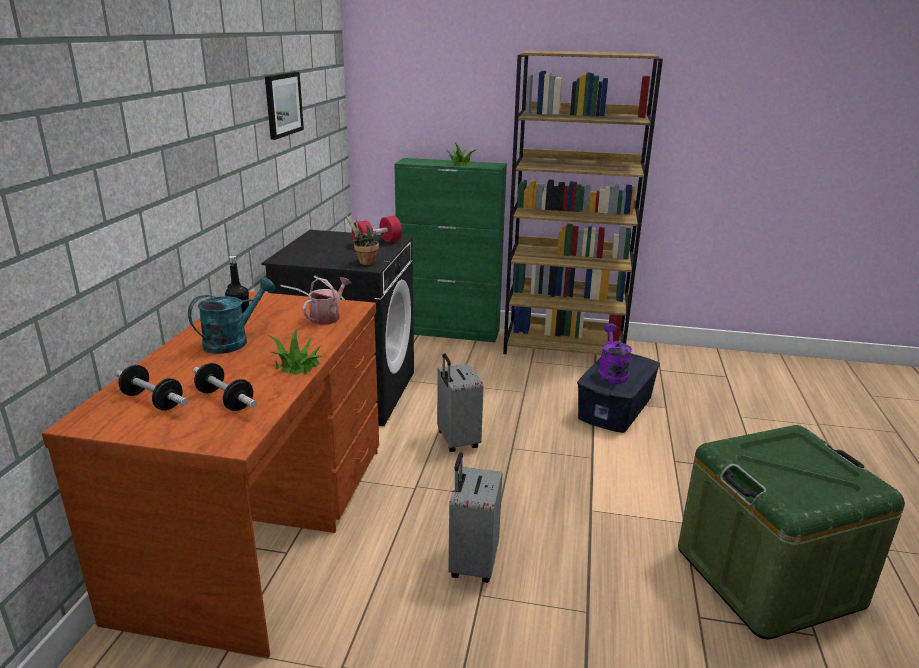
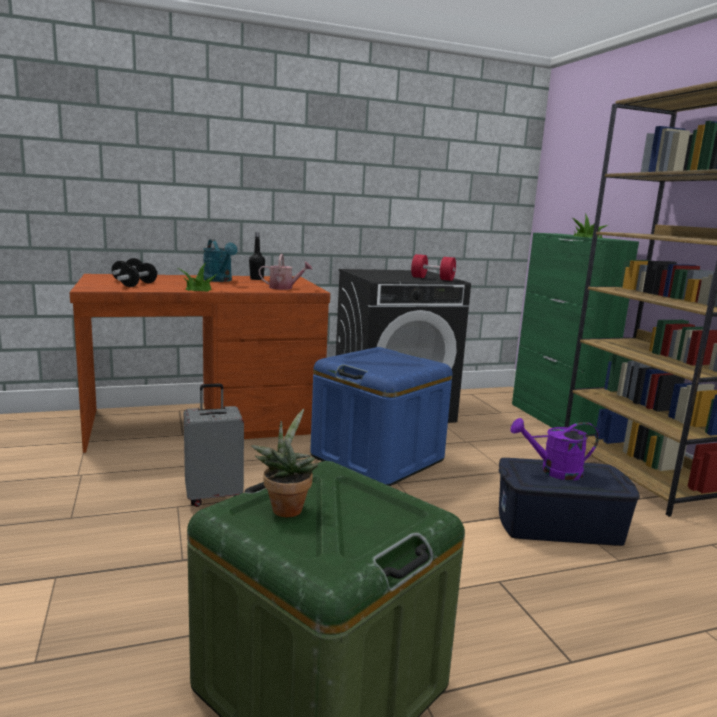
camera: 60 degrees right, 10 degrees down
turquoise watering can [188,277,275,354] -> turquoise watering can turned 45 degrees clockwise [203,239,238,282]
picture [265,72,304,140] -> none
potted plant [345,214,379,265] -> potted plant moved to [251,409,318,518]
grey suitcase [437,353,483,452] -> blue storage box [310,347,452,486]
purple watering can [599,324,632,384] -> purple watering can turned 150 degrees counterclockwise [511,418,599,481]

